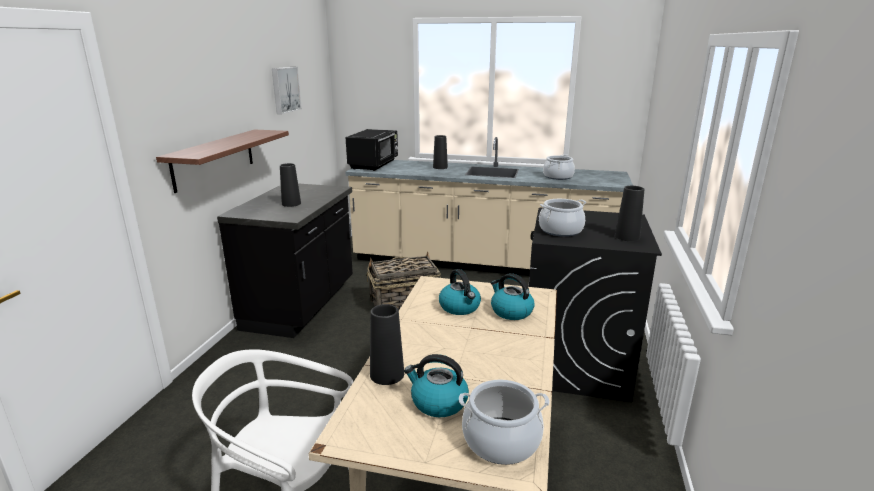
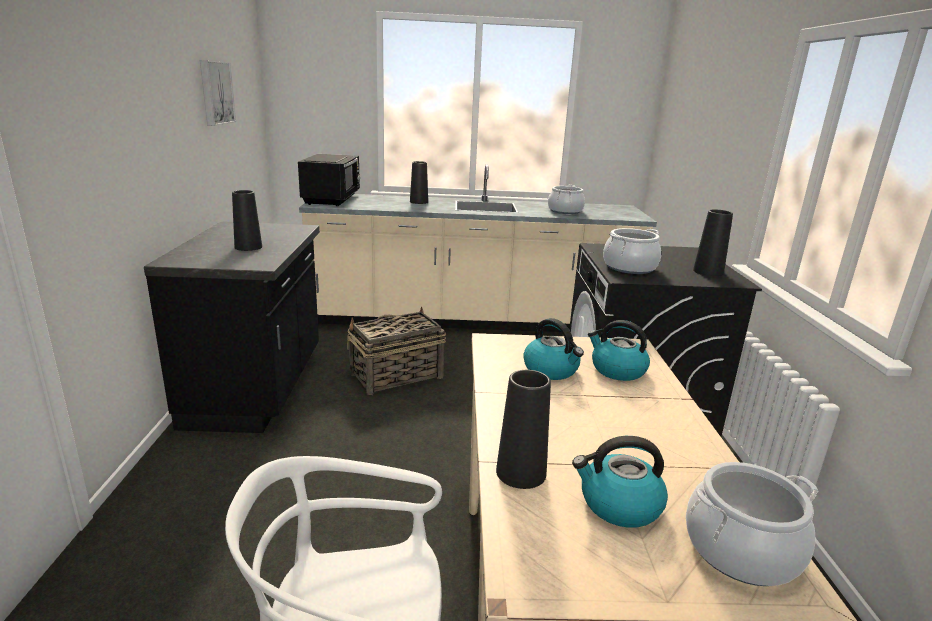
camera: 15 degrees left, 0 degrees up
shelf [156,129,289,193] -> none

